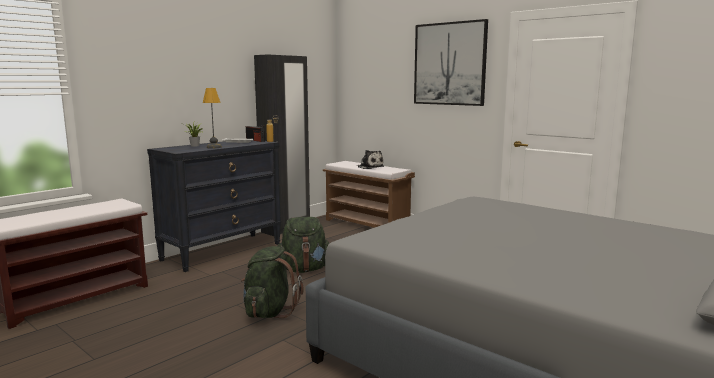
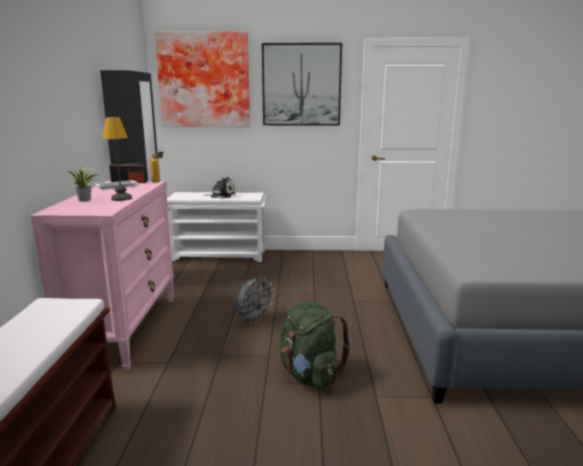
camera: 40 degrees left, 5 degrees up
black dresser [147,141,281,272] -> pink dresser [30,181,174,371]
green backpack [278,217,330,273] -> grey fan [235,276,274,323]
brown bench [323,161,415,228] -> white bench [167,192,267,262]
none -> picture [154,31,250,127]

